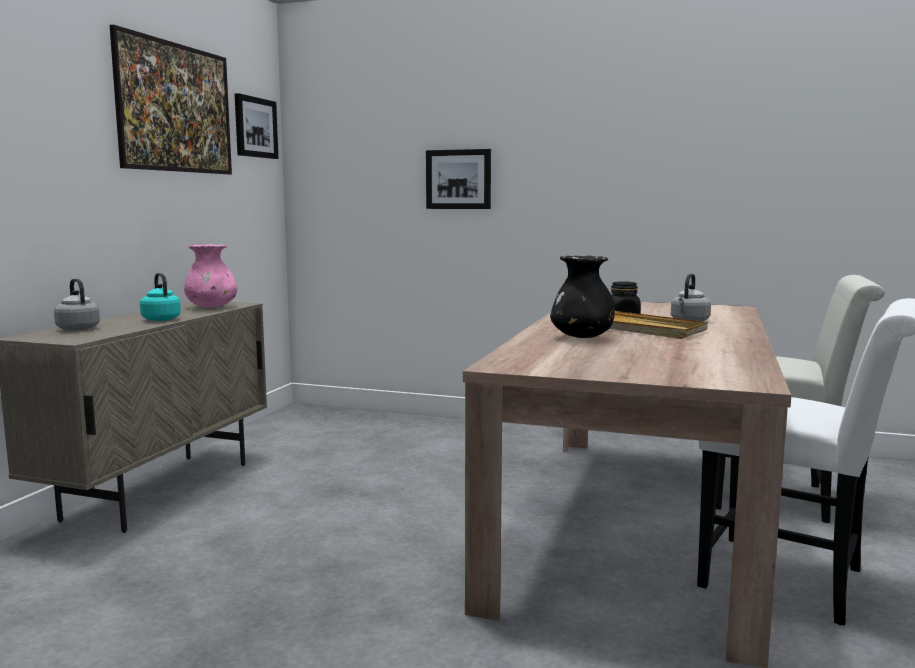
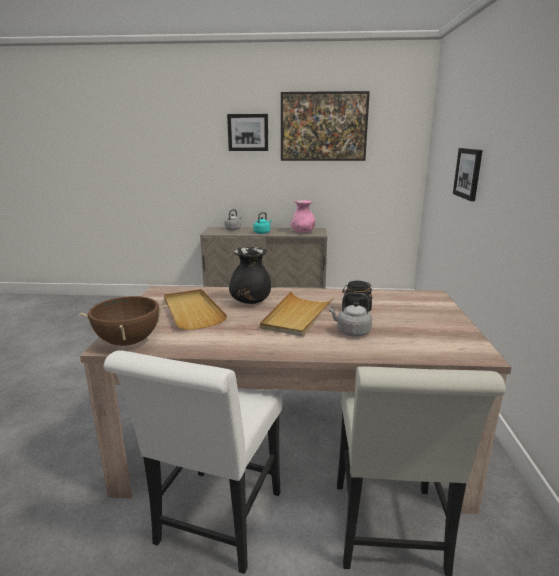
camera: 75 degrees right, 10 degrees up
picture [235,93,278,159] -> picture moved to [227,114,268,151]
none -> brown cooking pot [79,295,167,346]
none -> beige tray [164,289,227,330]

